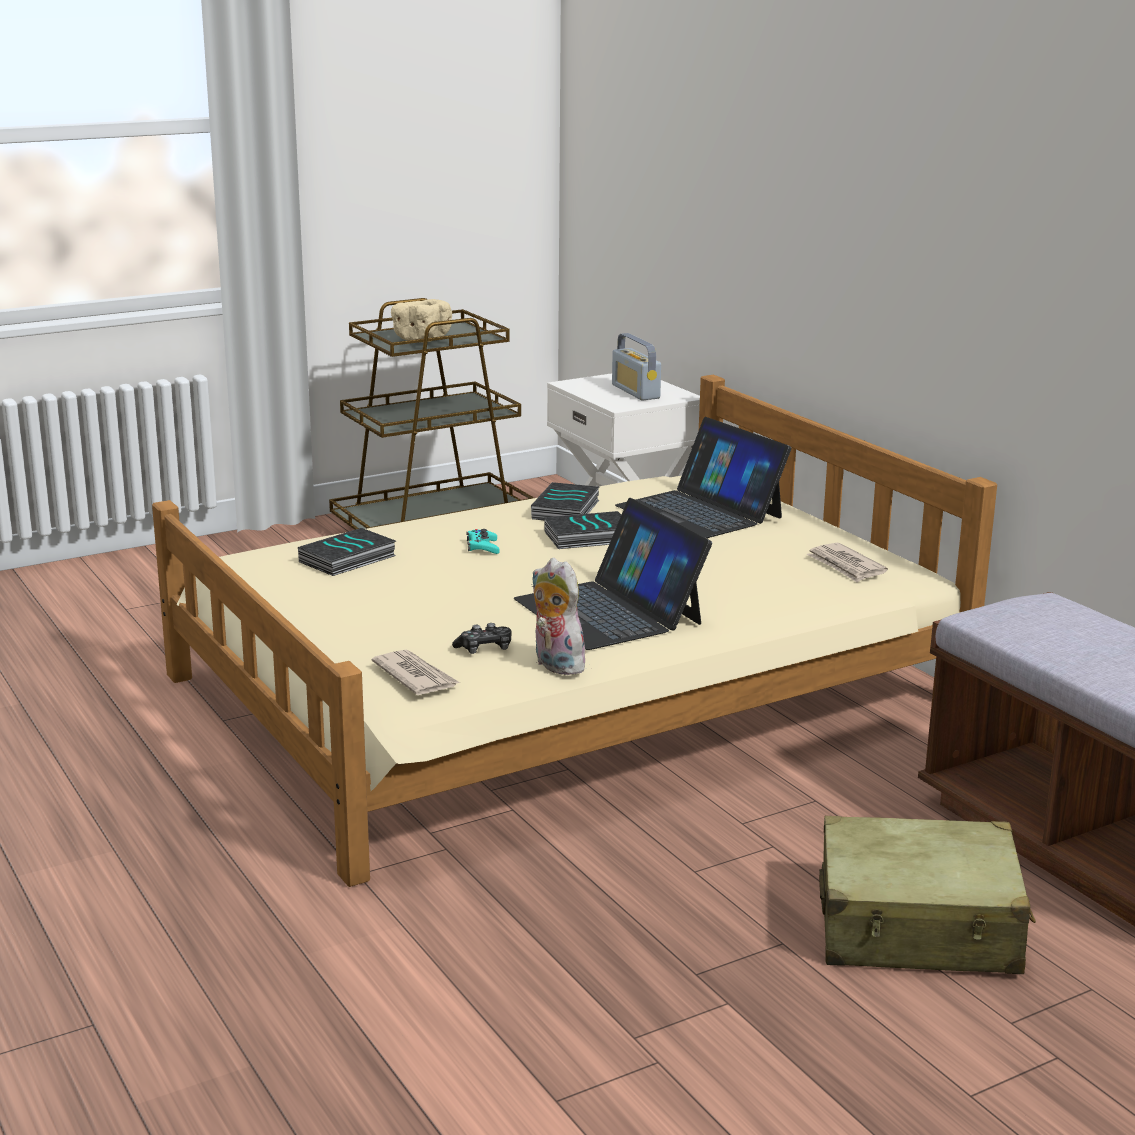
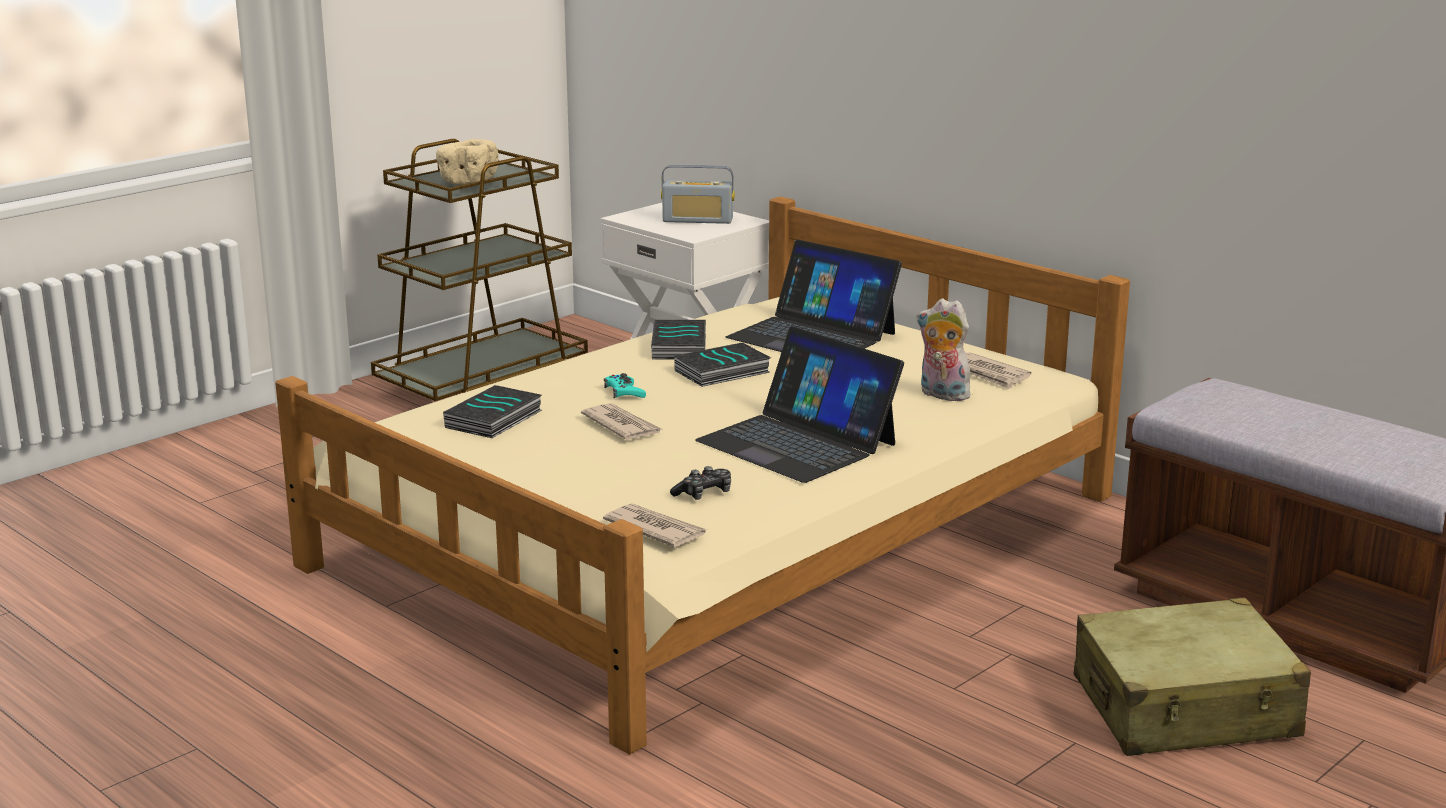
camera: 15 degrees left, 0 degrees up
plush toy [532,558,585,675] -> plush toy moved to [917,299,973,402]
radio [612,333,661,401] -> radio turned 45 degrees counterclockwise [661,164,735,224]
none -> newspaper [581,403,663,440]

